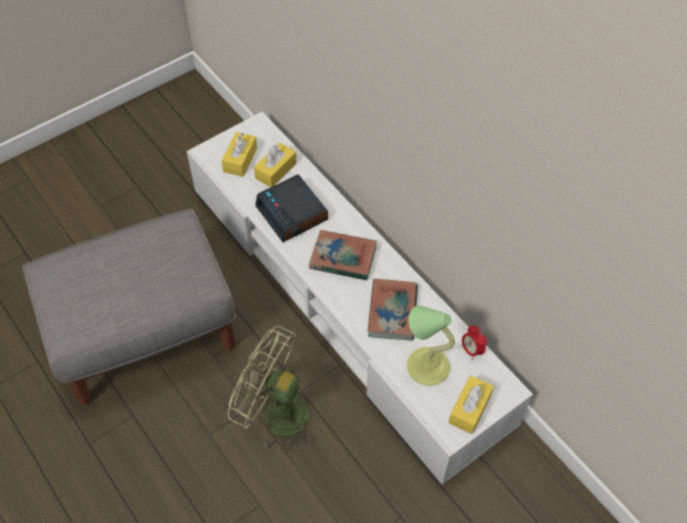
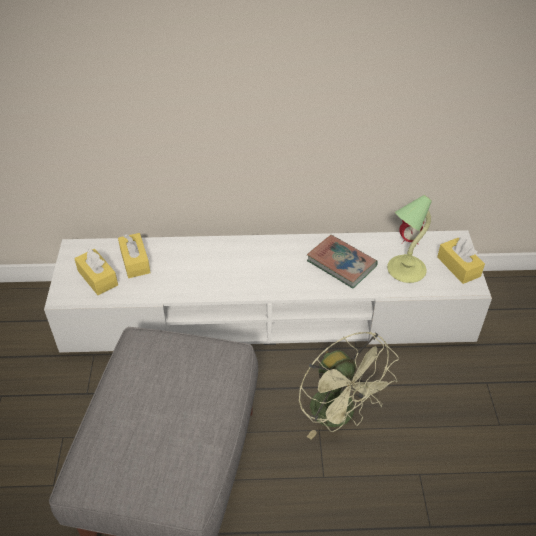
camera: 55 degrees left, 10 degrees down
green fan [228,326,315,453] -> green fan turned 90 degrees counterclockwise [299,332,399,440]
alarm clock [255,175,328,242] -> none
book [309,230,377,280] -> none

